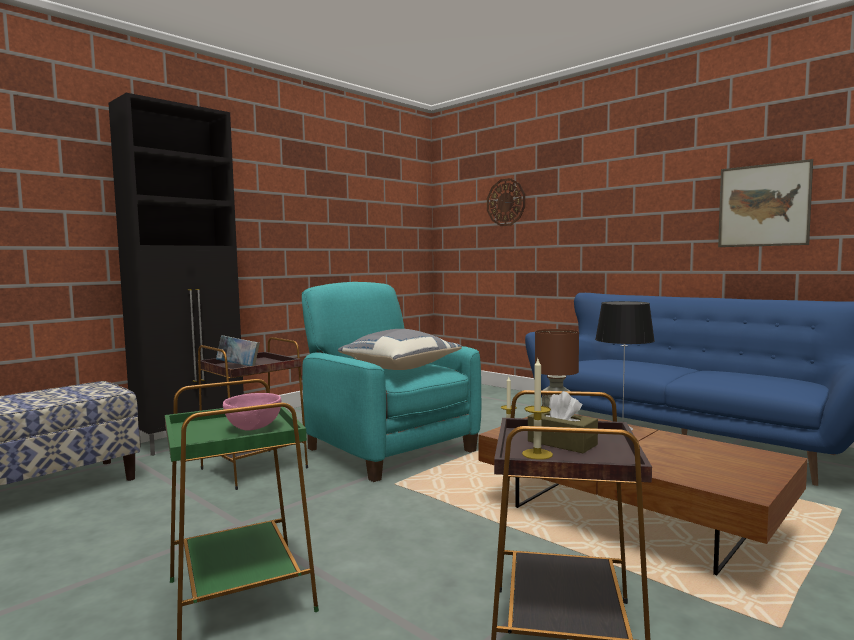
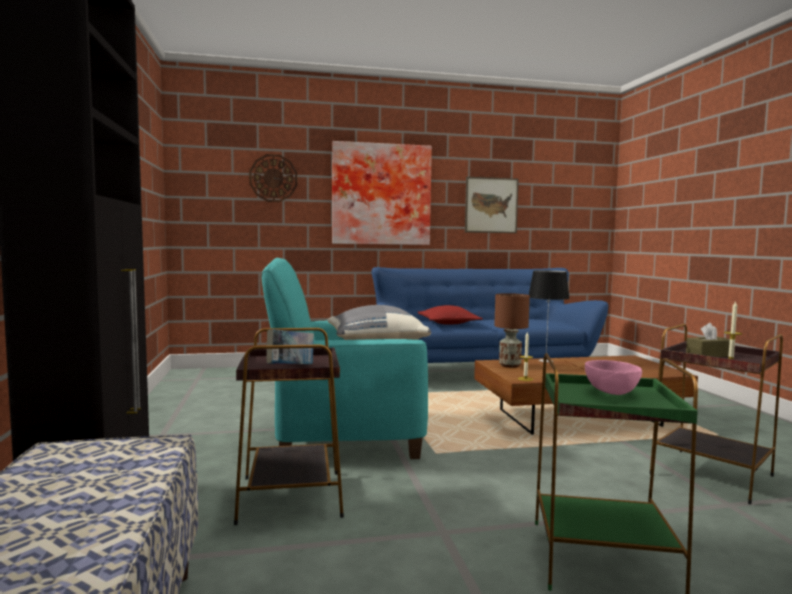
camera: 55 degrees left, 0 degrees up
none -> picture [332,141,432,245]
none -> red pillow [418,305,483,325]

